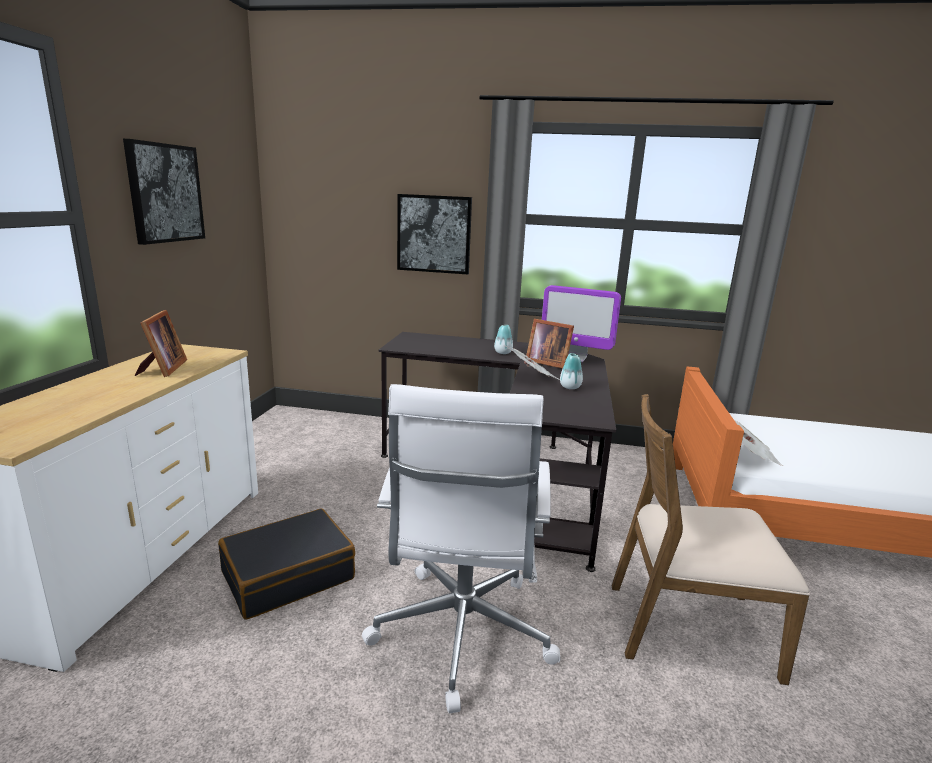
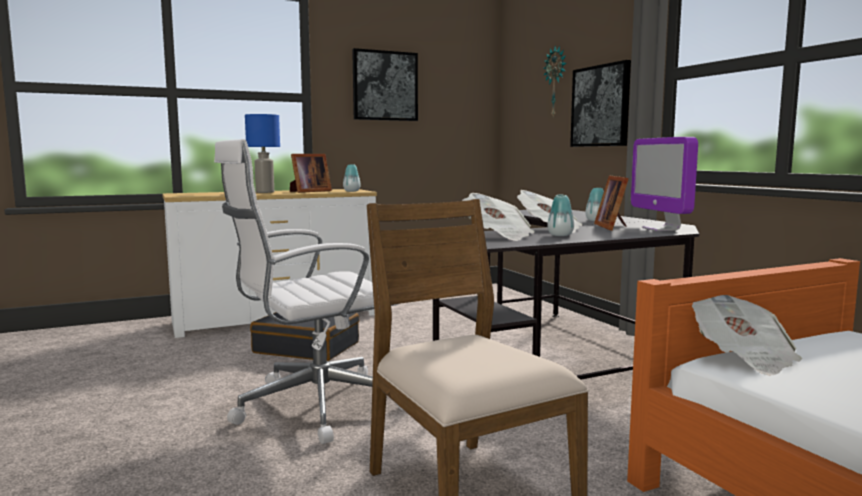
camera: 55 degrees right, 10 degrees down
none -> blue table lamp [245,114,280,193]
none -> vase [343,164,361,192]
none -> newspaper [462,193,535,241]
none -> wall clock [543,45,567,116]

